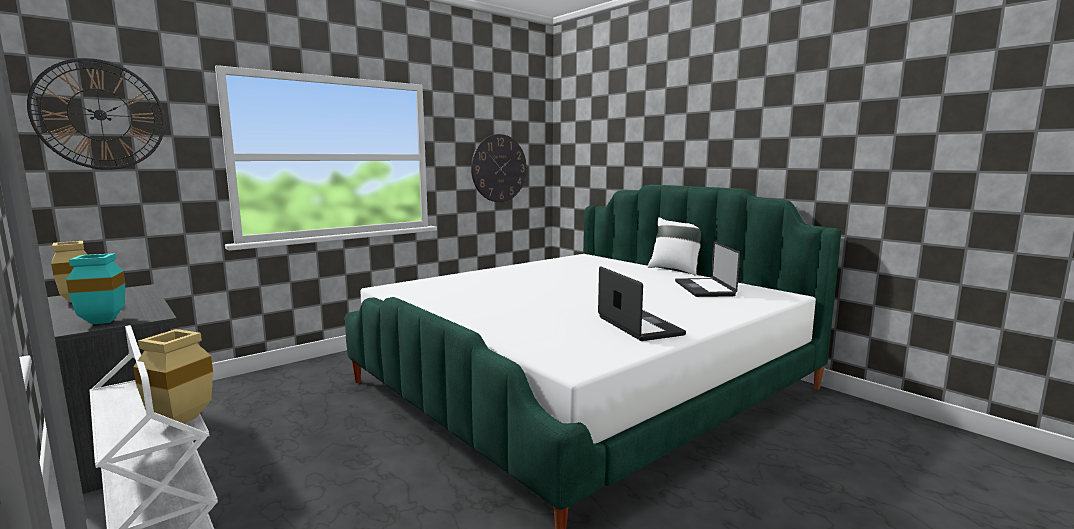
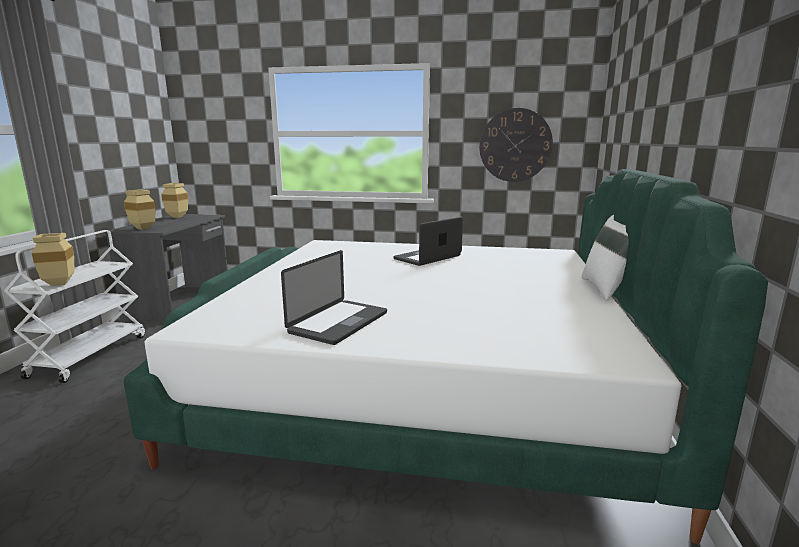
camera: 50 degrees right, 5 degrees up
wall clock [27,58,165,170] -> none
turquoise vase [66,253,125,324] -> beige vase [124,189,155,230]
laptop [675,241,740,297] -> laptop moved to [394,217,463,266]

